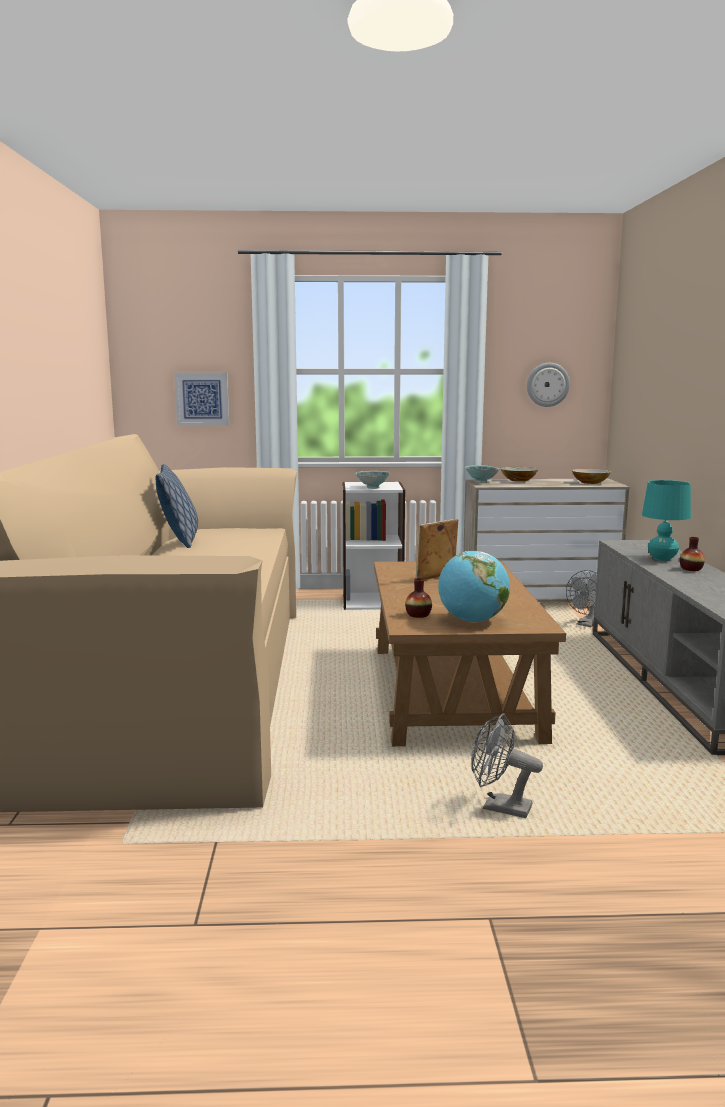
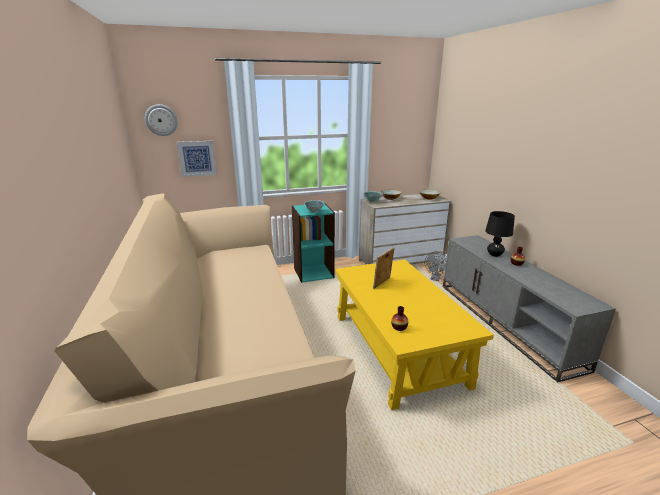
camera: 15 degrees left, 10 degrees up
pillow [155,464,198,548] -> none
white bookcase [342,482,405,610] -> turquoise bookcase [292,204,335,283]
brown coffee table [374,561,566,746] -> yellow coffee table [335,259,494,410]
globe [438,551,510,622] -> none
grey fan [471,713,543,818] -> none
wall clock [527,363,570,407] -> wall clock moved to [145,104,178,136]
turquoise table lamp [642,480,691,561] -> black table lamp [485,211,515,257]

